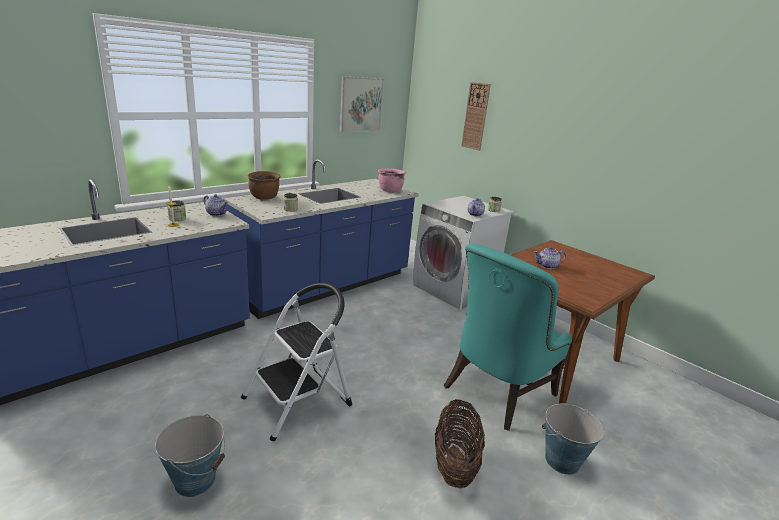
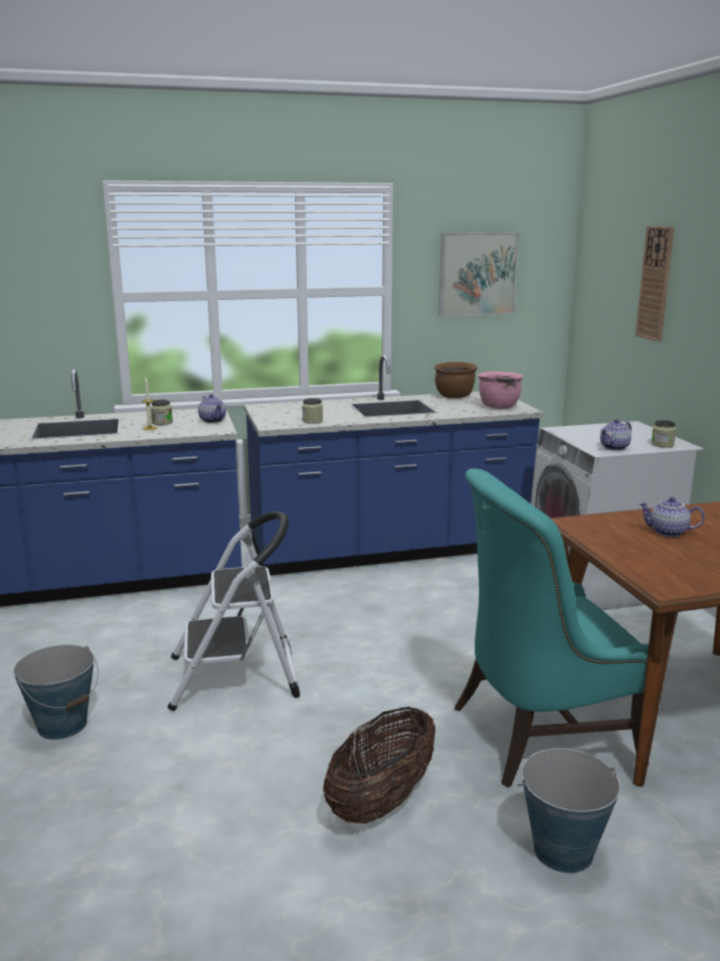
camera: 30 degrees right, 5 degrees down
brown cooking pot [247,171,281,200] -> brown cooking pot moved to [434,362,477,398]

